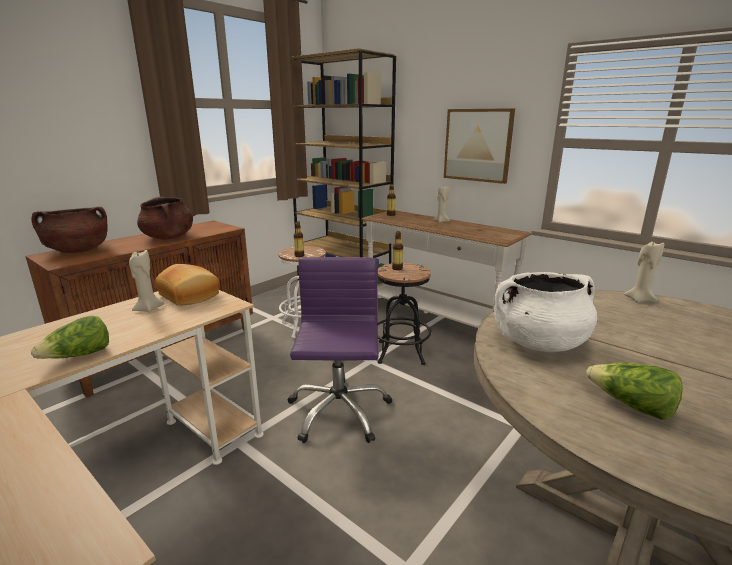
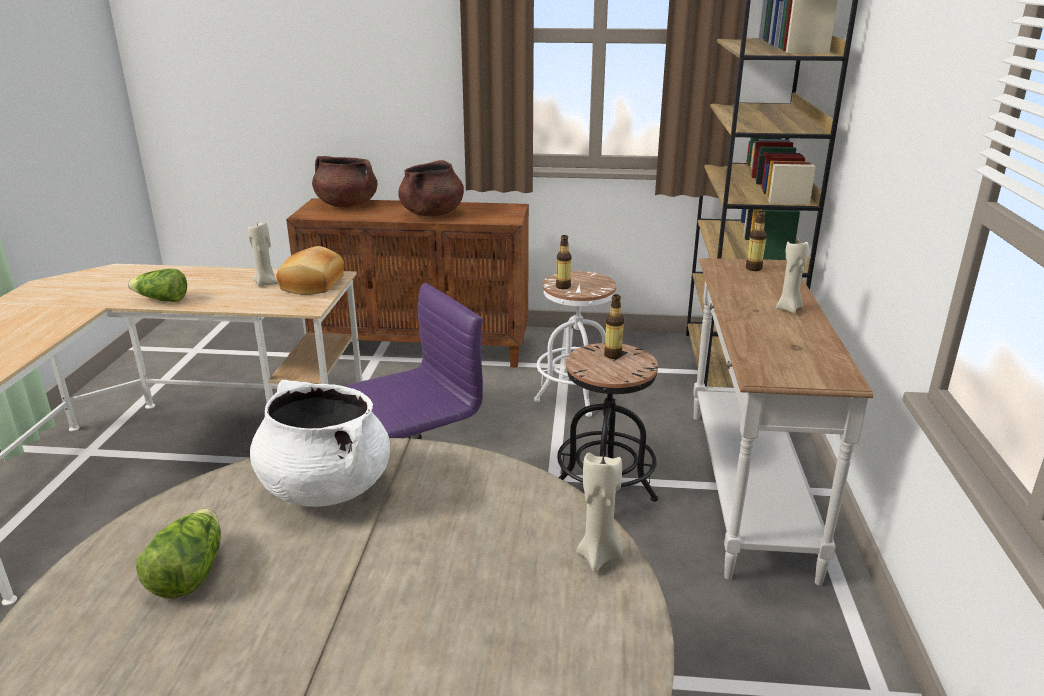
camera: 55 degrees right, 5 degrees up
picture [444,108,515,184] -> none

